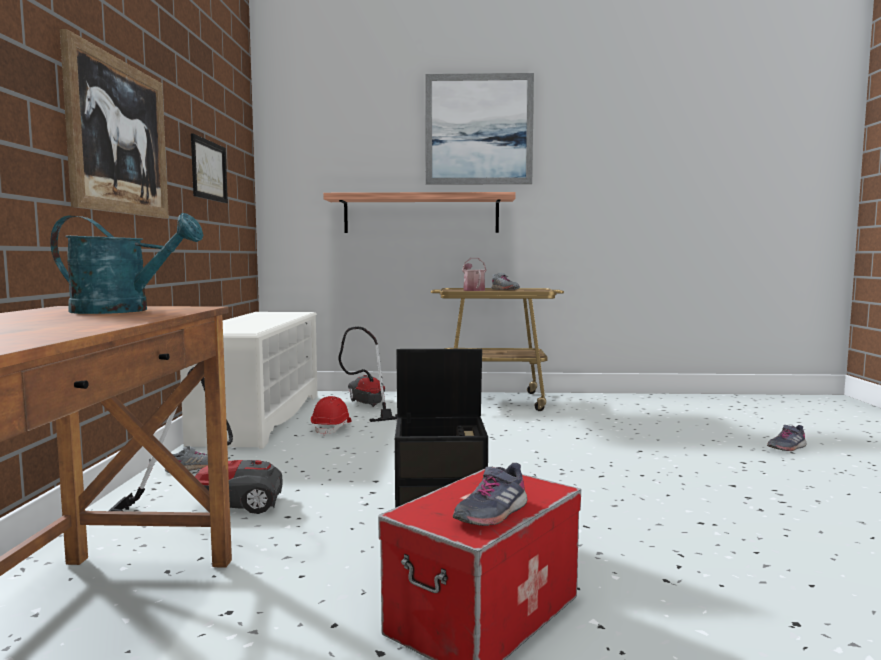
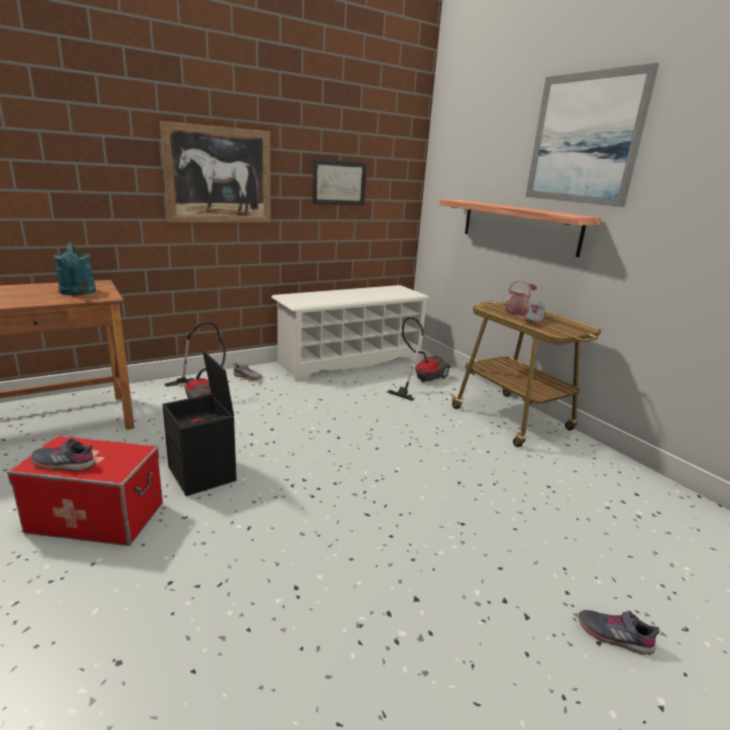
camera: 55 degrees right, 15 degrees up
red hard hat [311,396,352,436] -> none

